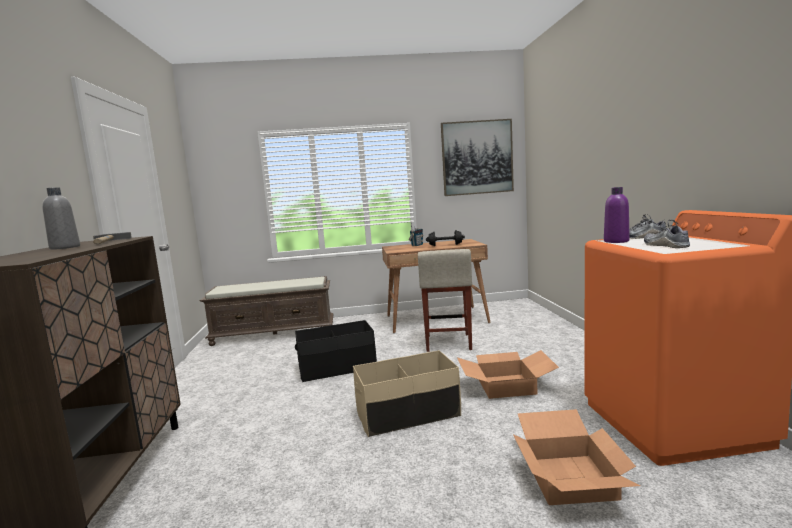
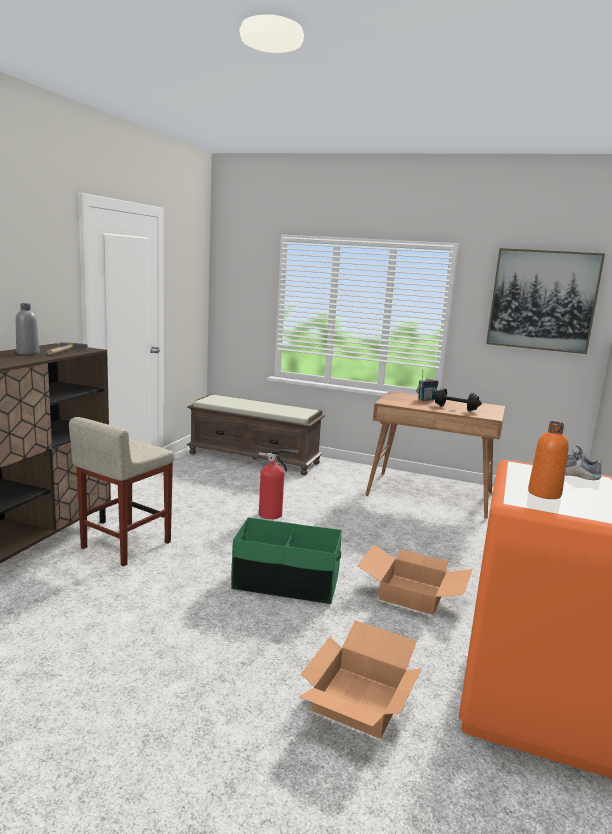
camera: 25 degrees right, 5 degrees up
black storage box [295,320,377,382] -> fire extinguisher [259,449,298,519]
beige storage box [353,350,461,437] -> green storage box [231,517,342,604]
beige stool [418,249,472,352] -> beige stool moved to [69,417,175,566]
purple bottle [604,187,630,243] -> none
shoe [644,220,690,248] -> orange bottle [528,421,569,499]

